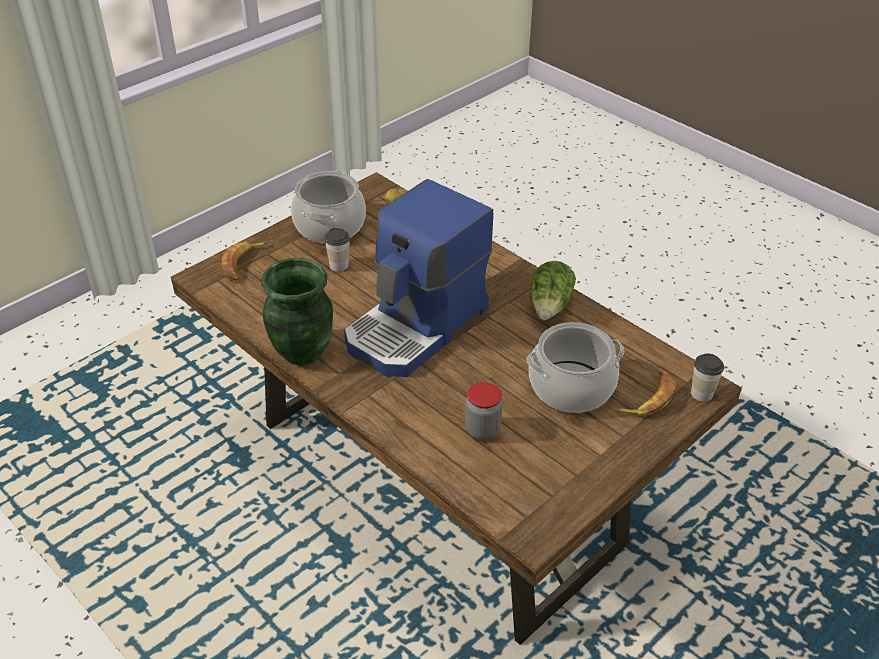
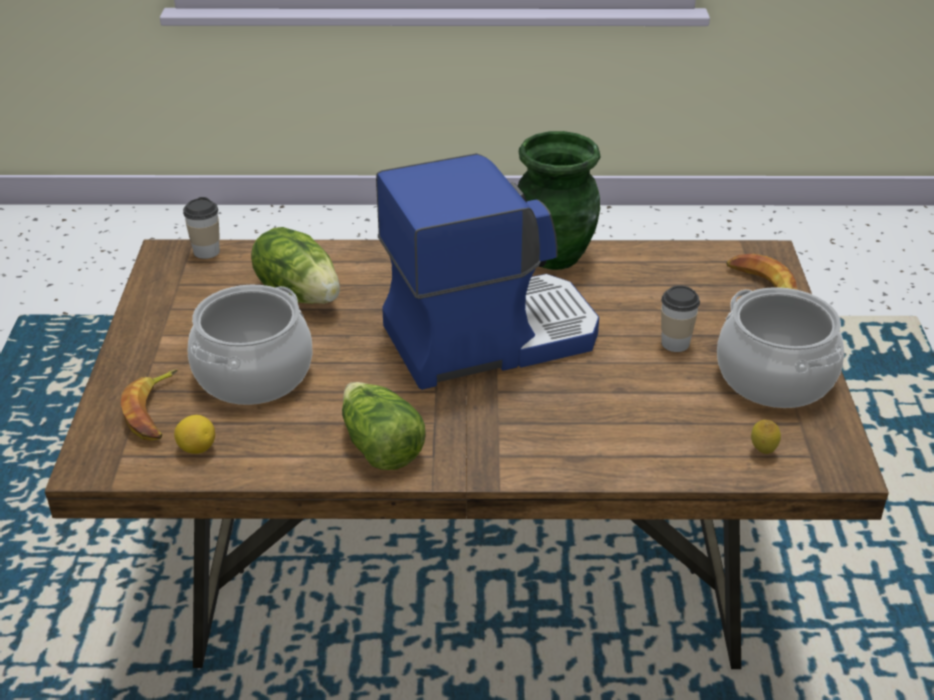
camera: 135 degrees right, 5 degrees down
coffee machine [344,179,493,377] -> coffee machine turned 75 degrees clockwise [376,153,599,390]
jar [465,382,503,440] -> lettuce [251,227,340,304]
cup [691,353,724,402] -> cup moved to [183,197,220,259]
none -> lemon [174,415,215,454]

